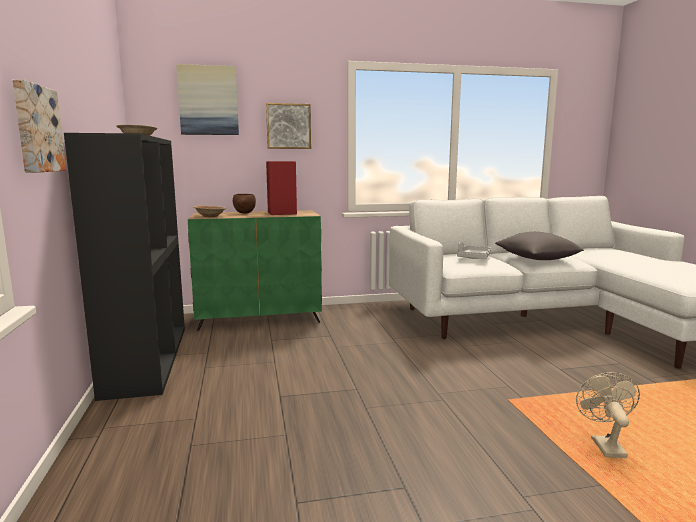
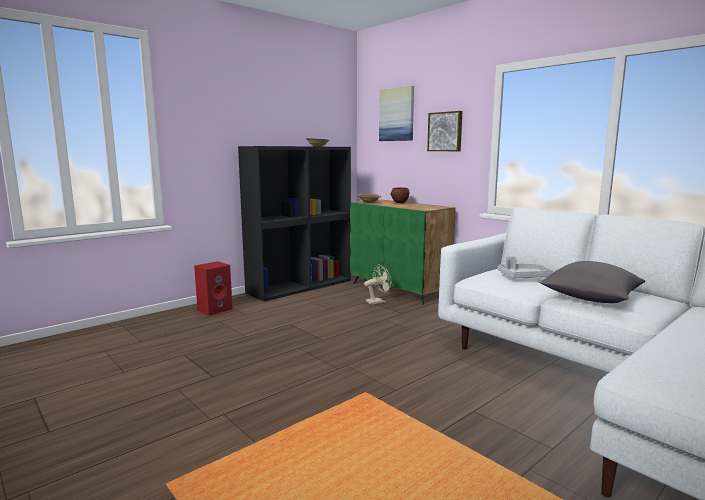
camera: 60 degrees right, 0 degrees up
picture [12,79,66,173] -> none
red speaker [266,161,297,215] -> red speaker moved to [194,261,233,316]
beige fan [576,372,640,458] -> beige fan moved to [364,264,392,305]

